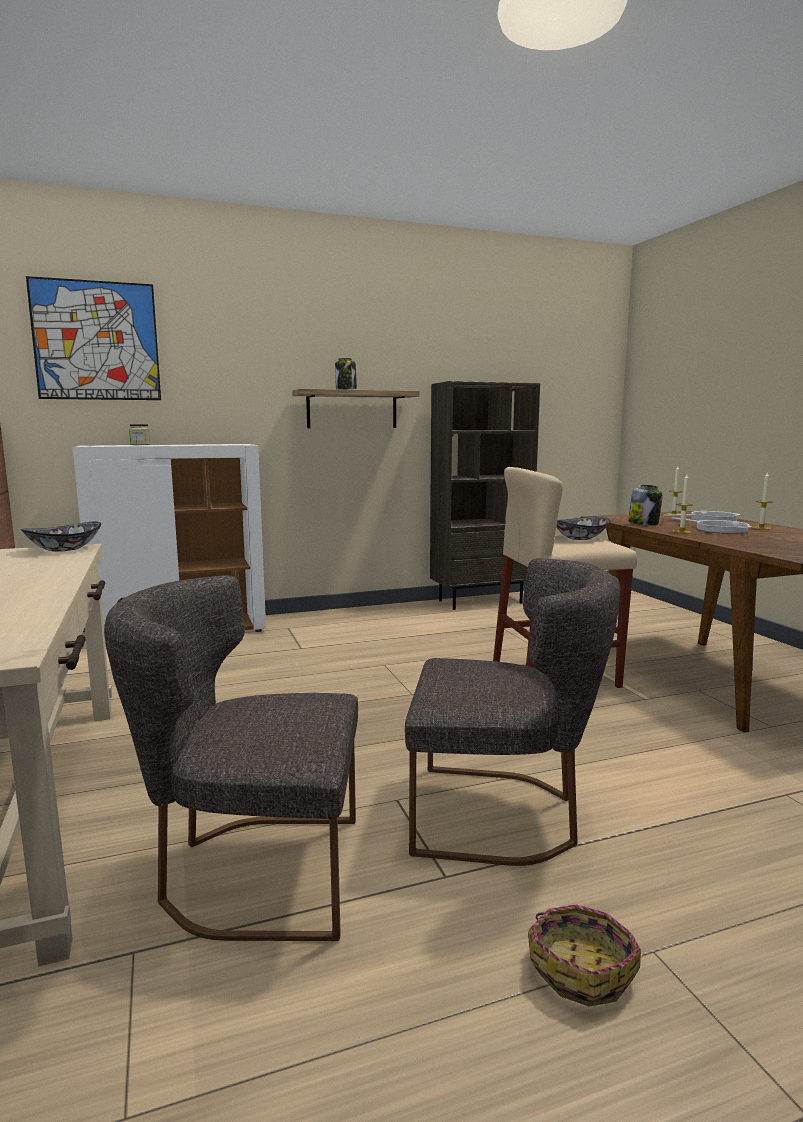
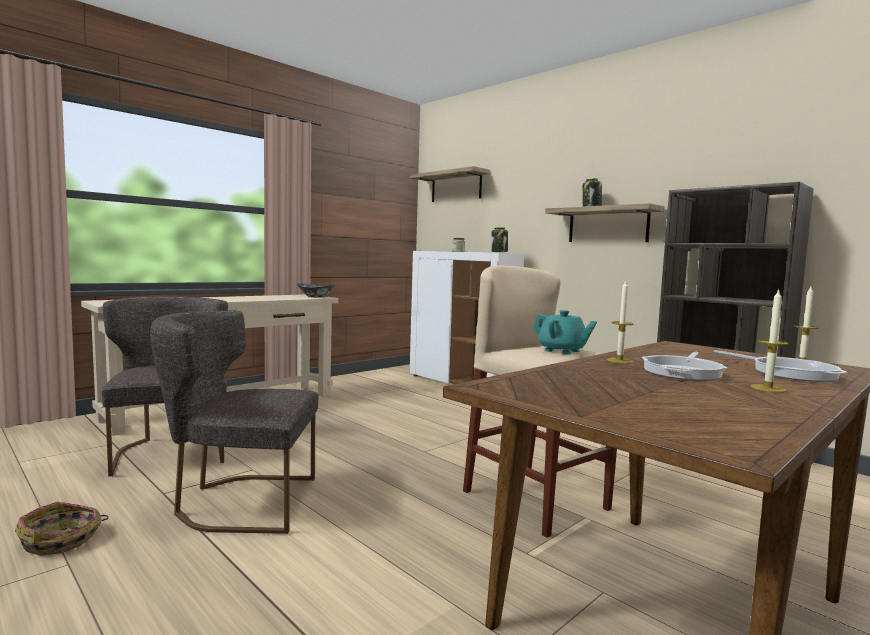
camera: 65 degrees right, 5 degrees down
picture [26,276,161,400] -> shelf [410,166,490,202]
grey chair [405,558,620,866] -> grey chair turned 105 degrees clockwise [150,311,318,534]
bowl [556,516,610,540] -> turquoise teapot [533,310,597,354]
jar [628,485,663,525] -> jar moved to [491,228,508,252]

